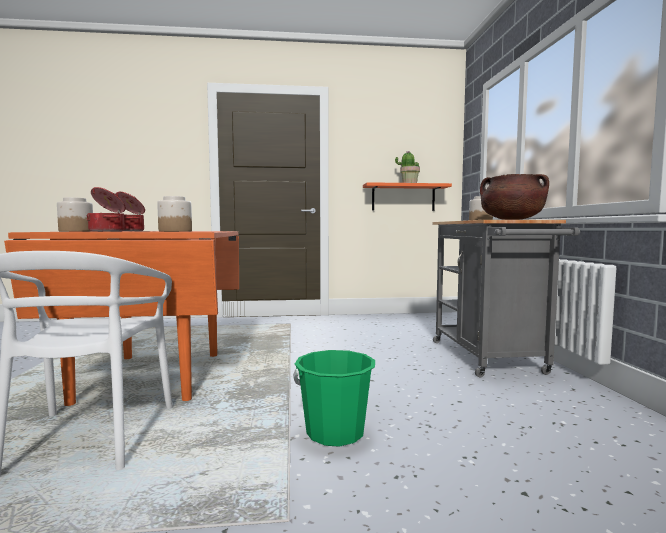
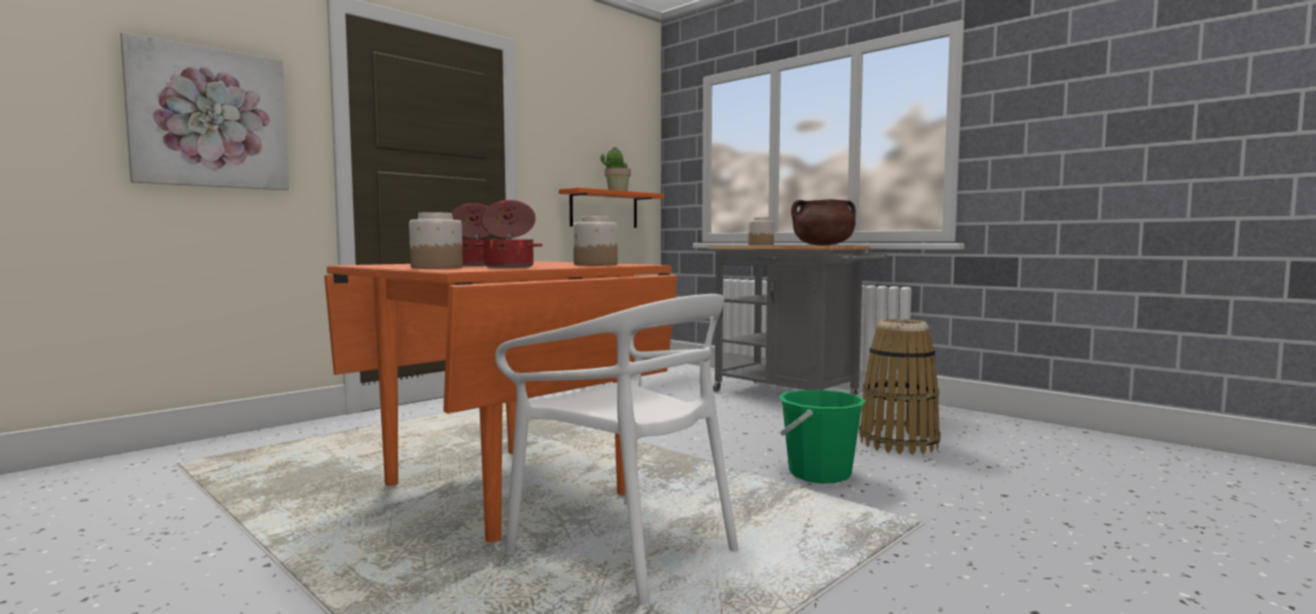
camera: 40 degrees left, 0 degrees up
none -> picture [120,32,289,190]
none -> basket [859,319,941,455]

